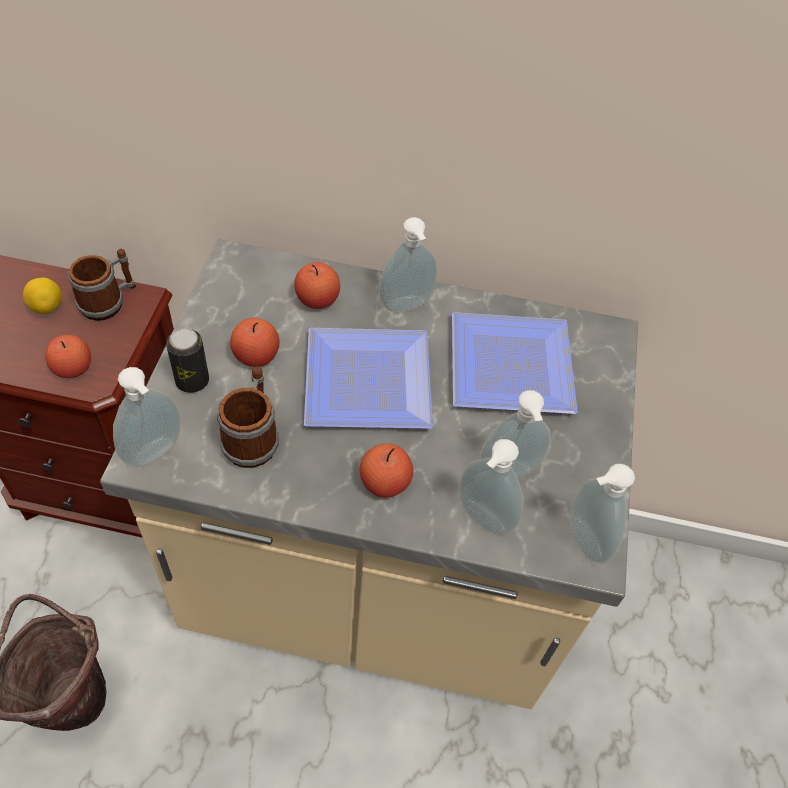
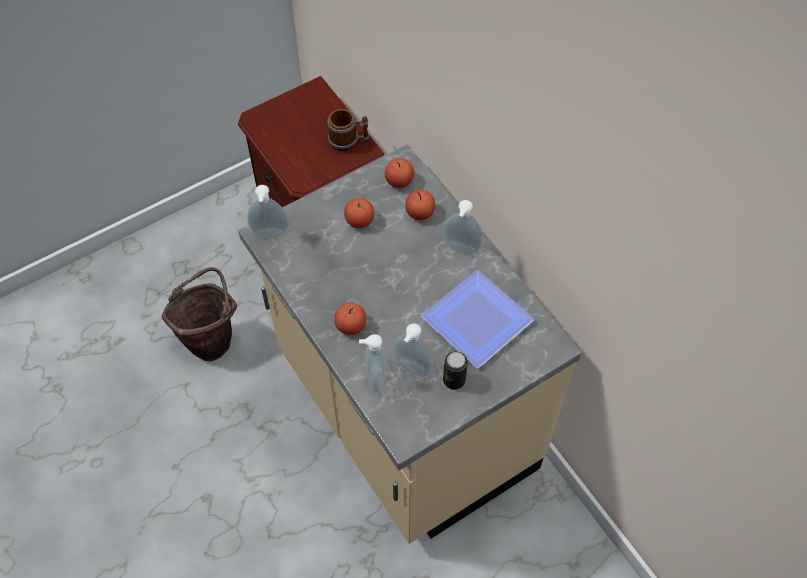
camera: 50 degrees right, 5 degrees up
lemon [23,278,62,314] -> none
apple [45,335,91,378] -> apple moved to [385,158,414,188]
can [166,328,209,393] -> can moved to [443,351,468,390]
mug [217,366,279,468] -> none
plate [304,328,433,429] -> none
soap dispenser [570,464,635,563] -> none

